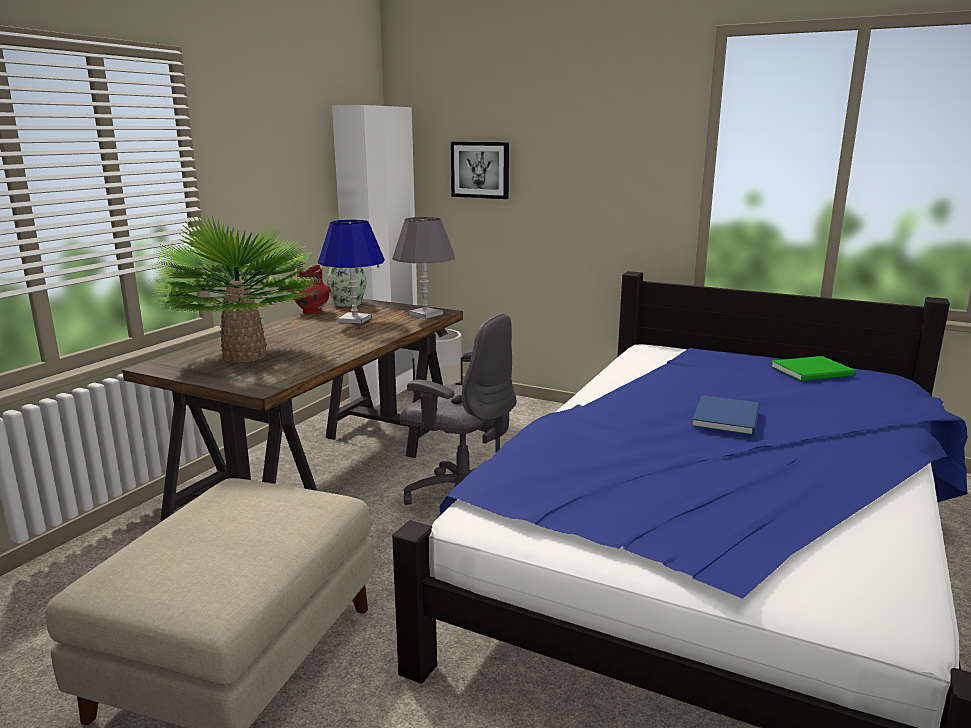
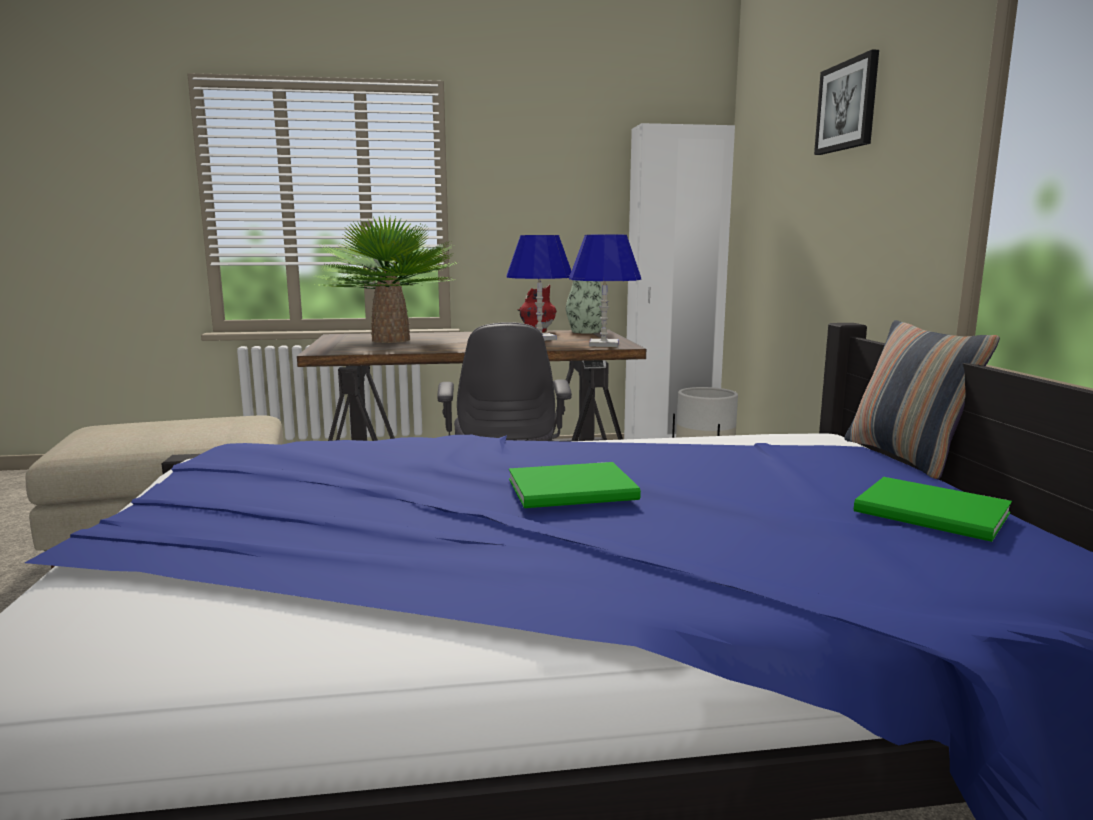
camera: 55 degrees right, 5 degrees down
grey table lamp [392,217,455,319] -> blue table lamp [569,235,641,347]
picture [451,142,509,199] -> picture moved to [814,50,879,155]
blue book [692,395,760,435] -> green book [509,462,641,508]
none -> pillow [845,320,1000,479]

